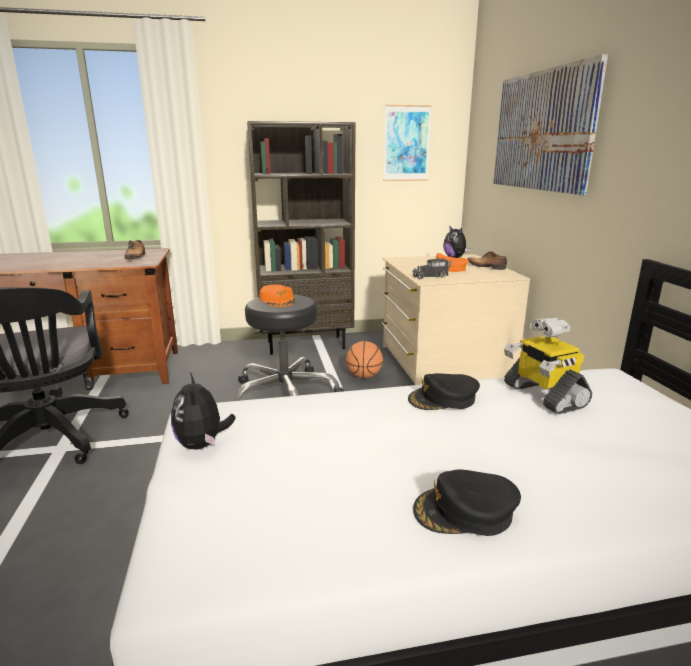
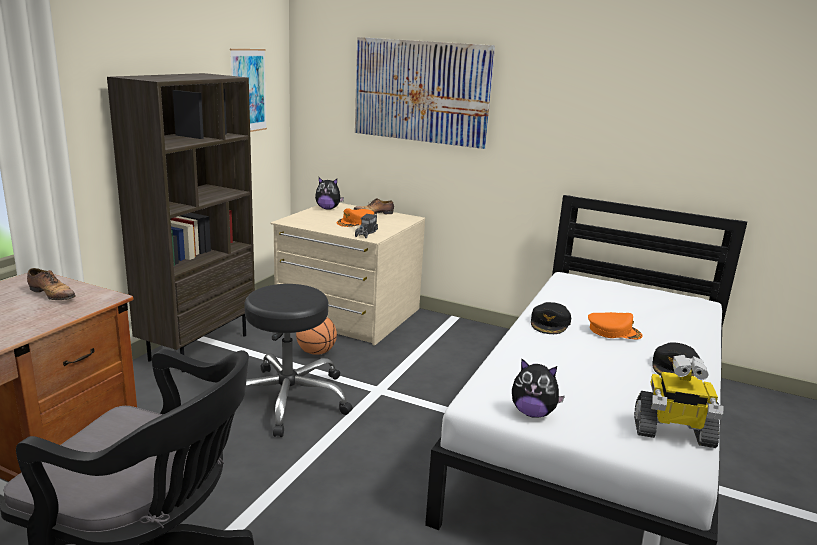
camera: 55 degrees left, 0 degrees up
orange cap [259,284,295,307] -> orange cap moved to [588,312,642,339]
toy robot [504,317,592,414] -> toy robot moved to [634,355,723,448]

